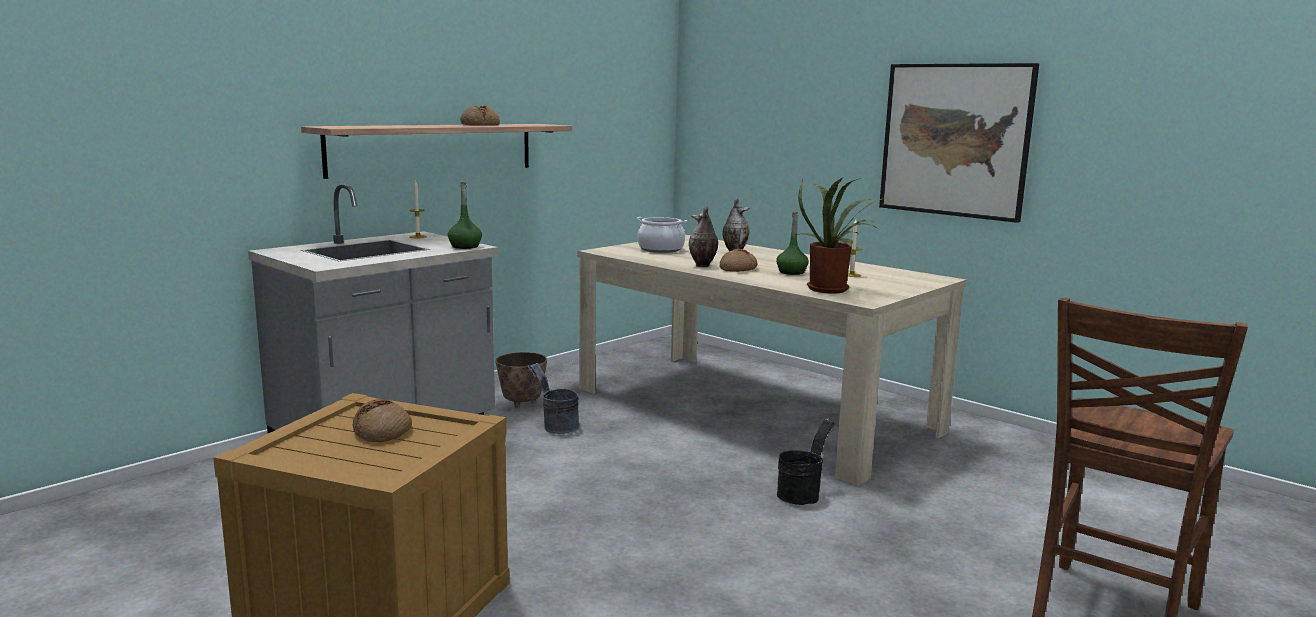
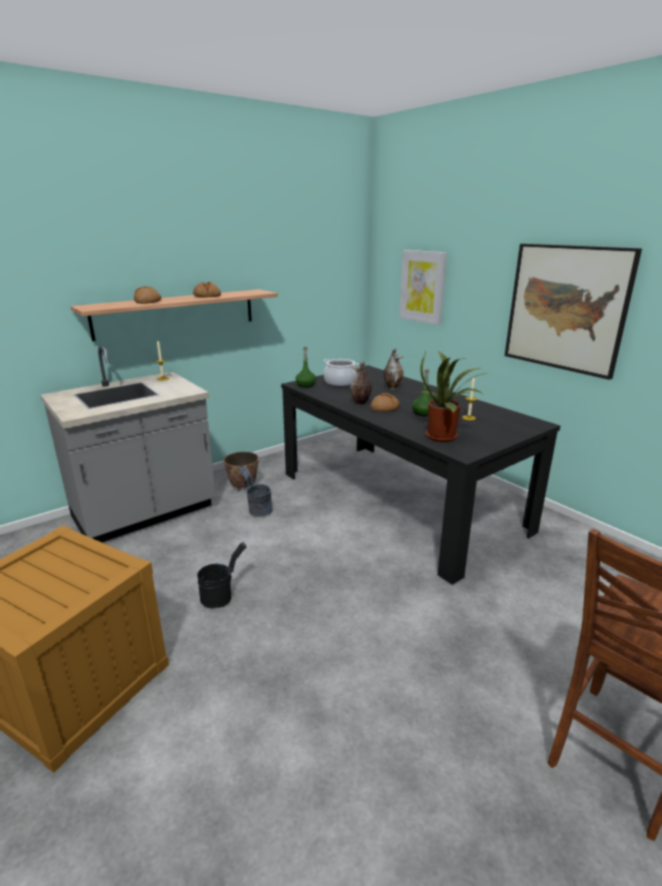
camera: 10 degrees right, 10 degrees up
bread [353,399,412,443] -> bread moved to [134,286,161,304]
green bottle [448,182,482,249] -> green bottle moved to [296,347,316,388]
beige dining table [577,235,967,486] -> black dining table [281,365,560,585]
black bucket [777,418,835,505] -> black bucket moved to [197,542,247,608]
none -> picture [399,250,447,325]

